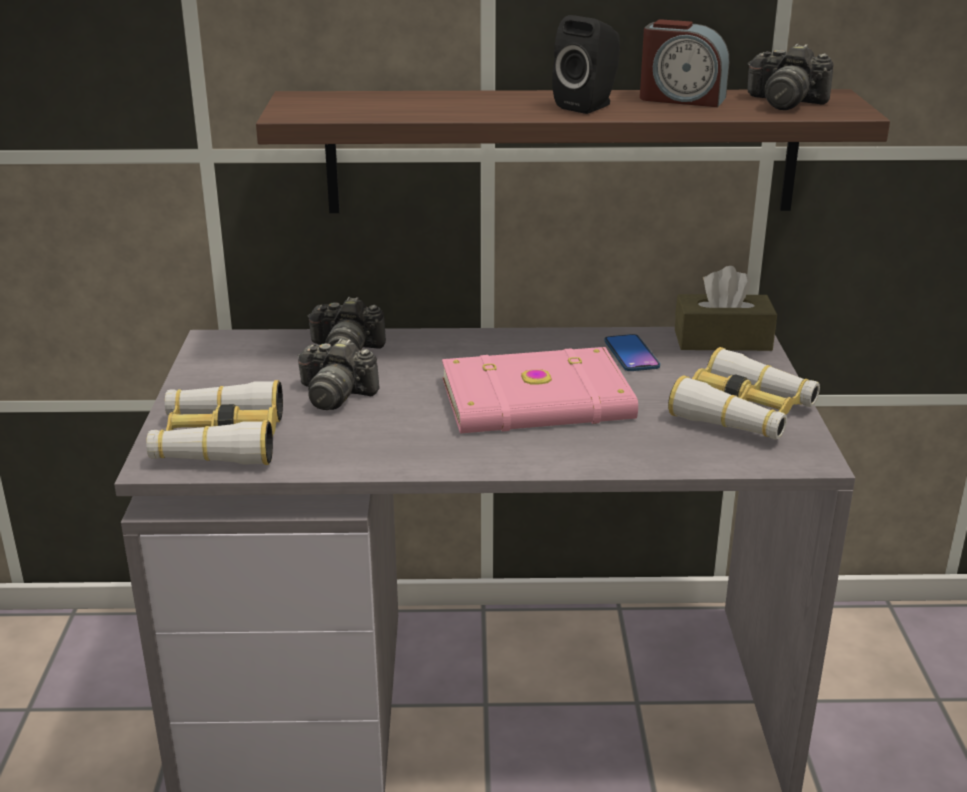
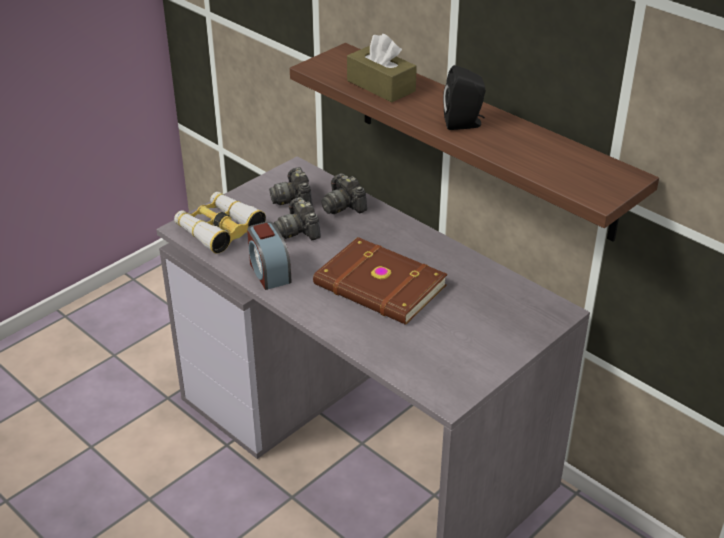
camera: 45 degrees right, 10 degrees up
pink book [442,347,638,434] -> brown book [313,237,447,325]
phone [604,334,660,371] -> none
alarm clock [640,19,729,107] -> alarm clock moved to [247,222,292,290]
binoculars [668,347,820,439] -> none
brown tissue box [675,266,777,351] -> brown tissue box moved to [347,34,417,102]
camera [748,44,833,110] -> camera moved to [269,167,313,206]

